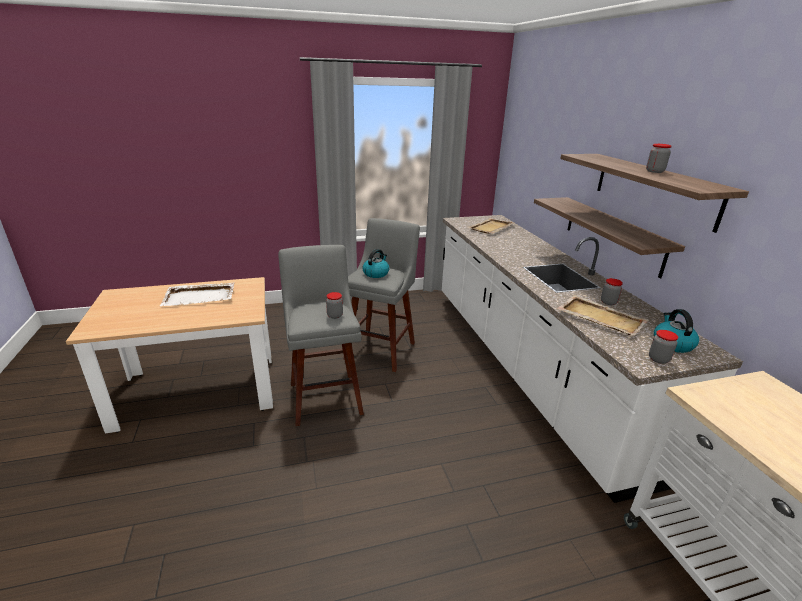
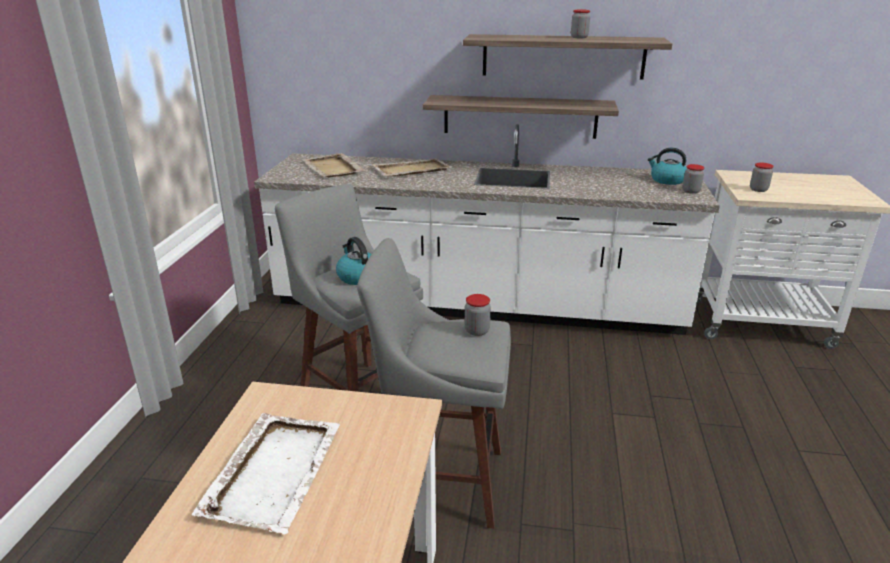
camera: 65 degrees left, 0 degrees up
beige tray [556,295,649,336] -> beige tray moved to [373,158,452,176]
jar [601,278,623,305] -> jar moved to [750,163,774,192]

